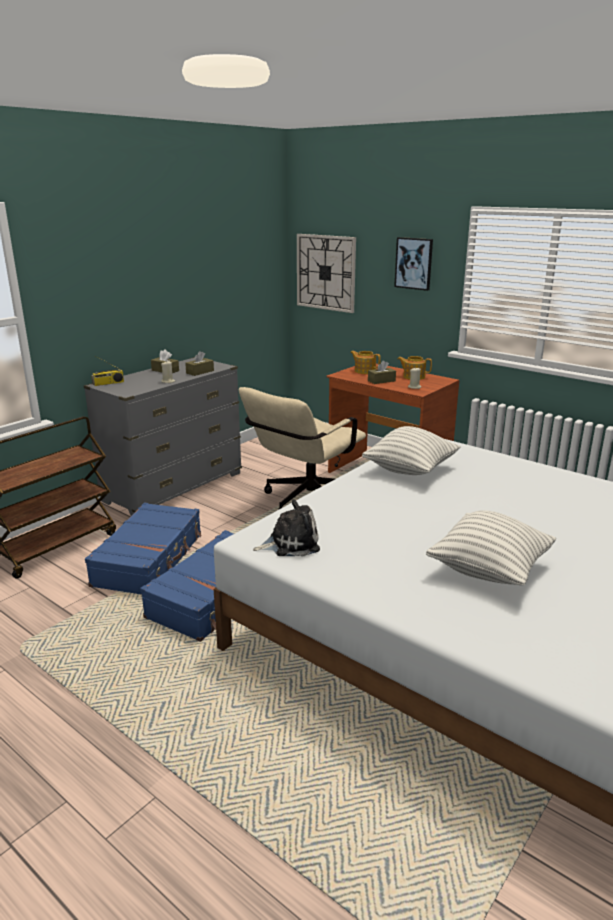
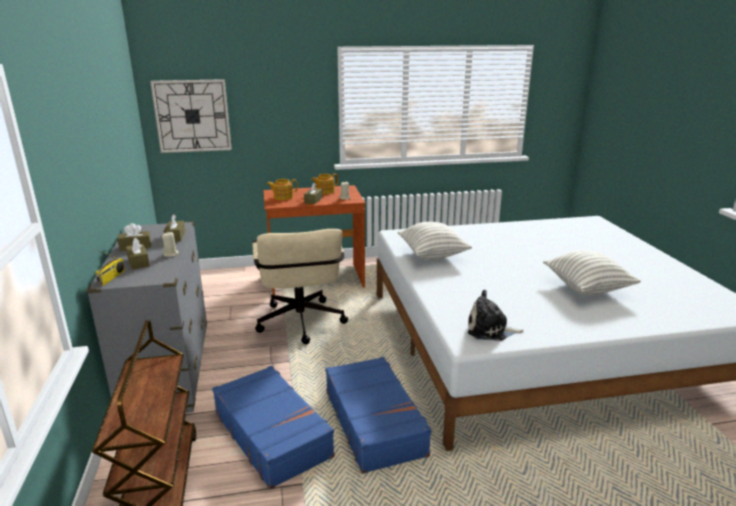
camera: 50 degrees left, 0 degrees up
plush toy [253,499,320,556] -> plush toy turned 105 degrees counterclockwise [468,290,524,341]
picture [394,237,433,291] -> none
none -> brown tissue box [126,238,150,270]

